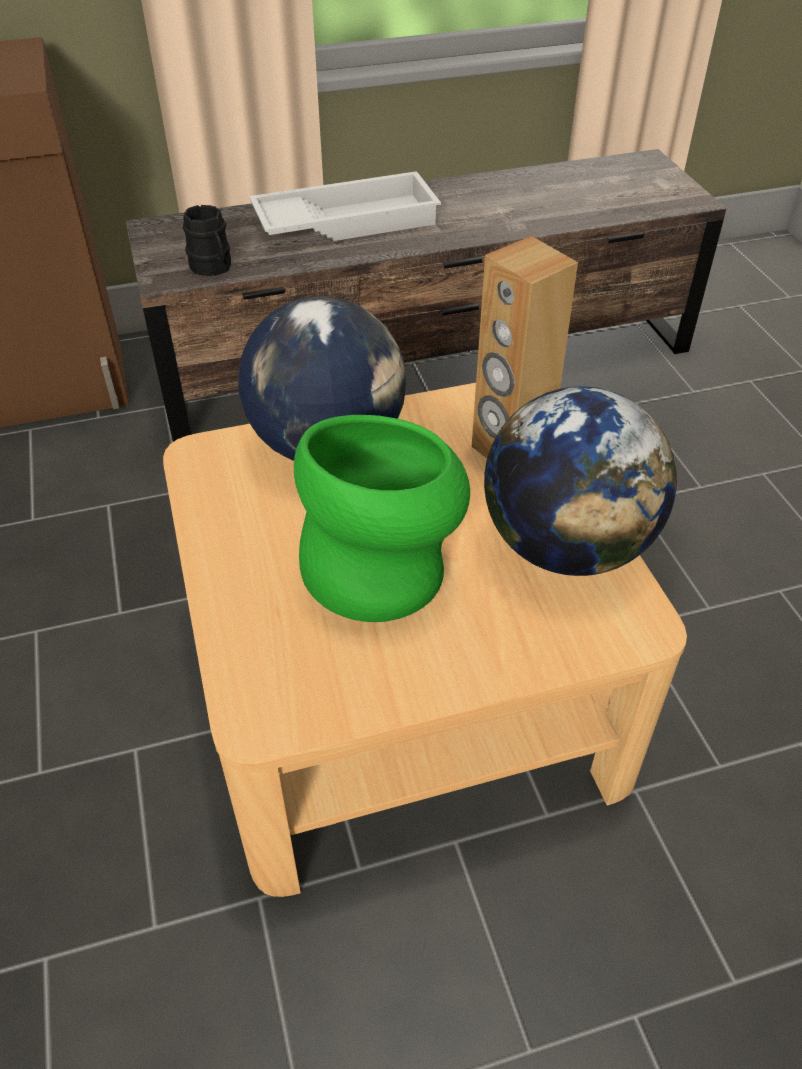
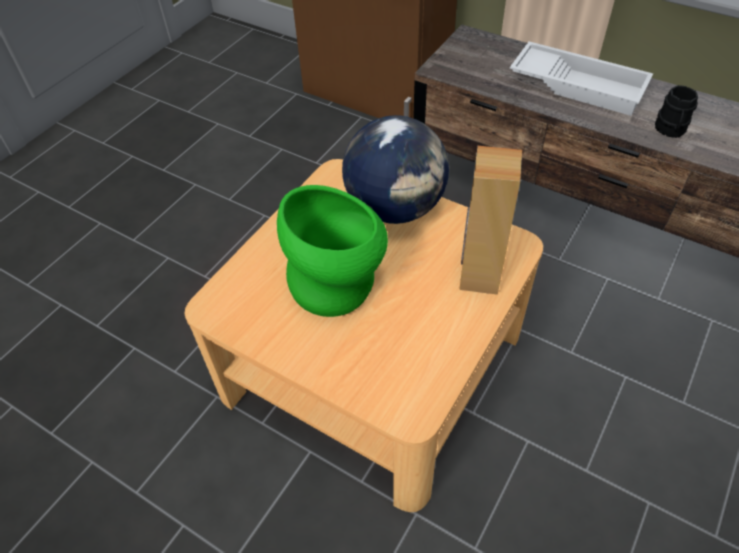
camera: 50 degrees right, 5 degrees up
black mug [183,205,231,276] -> black mug moved to [655,85,698,138]
globe [484,387,677,576] -> none

